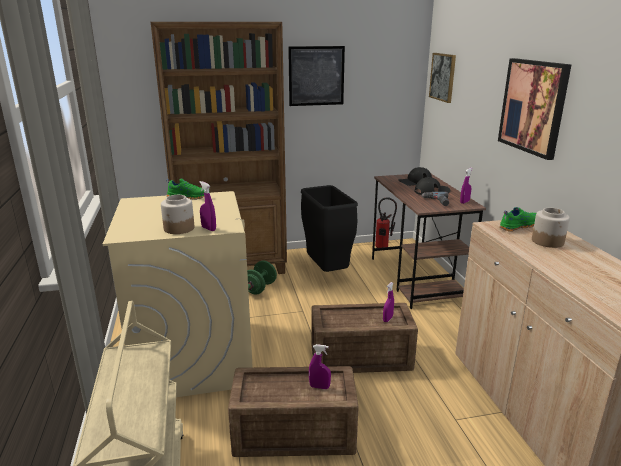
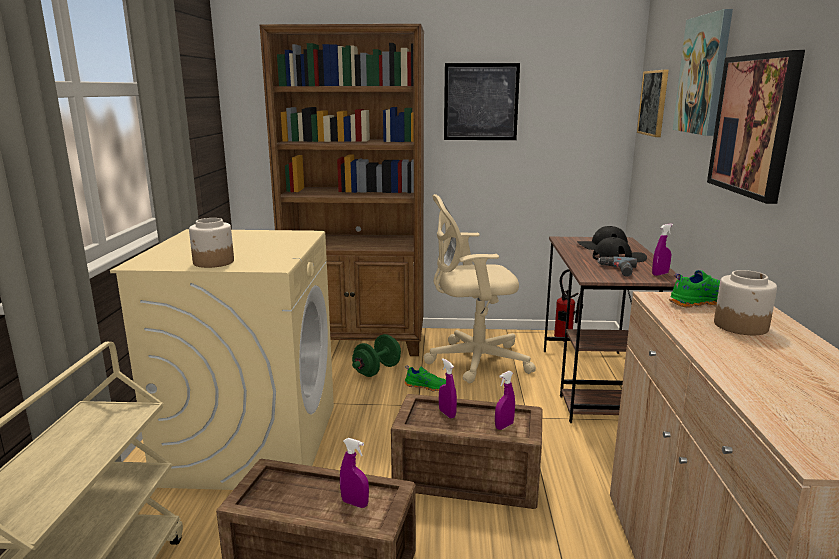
camera: 15 degrees right, 5 degrees down
green shoe [166,178,210,200] -> green shoe moved to [404,365,446,391]
purple spray bottle [199,181,216,231] -> purple spray bottle moved to [439,358,457,419]
black trash can [301,185,358,272] -> beige office chair [423,194,536,384]
none -> picture [673,9,733,136]

